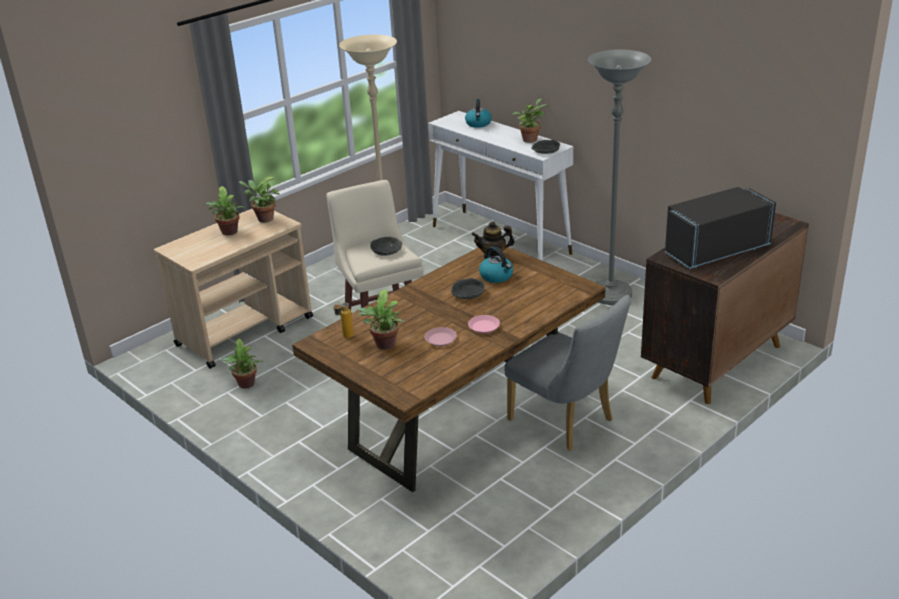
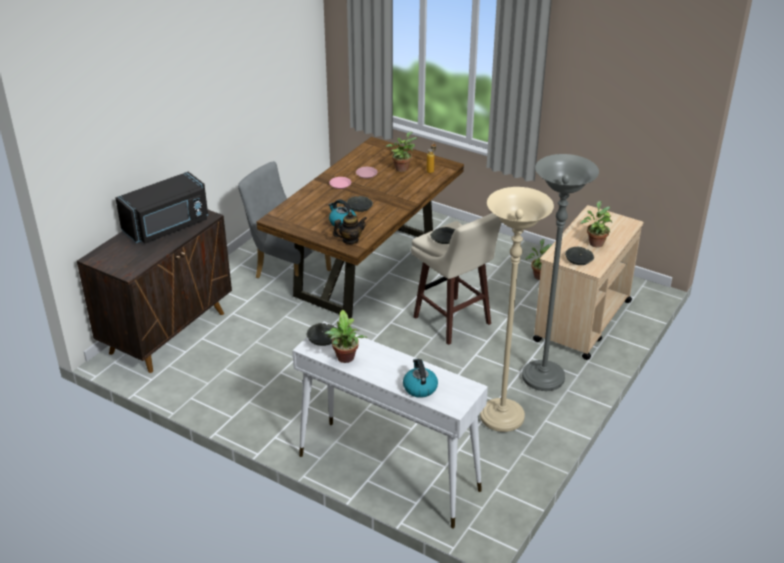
camera: 165 degrees right, 5 degrees up
potted plant [238,177,280,223] -> grey bowl [565,247,594,265]
grey floor lamp [588,49,651,305] -> grey floor lamp moved to [522,154,599,391]

